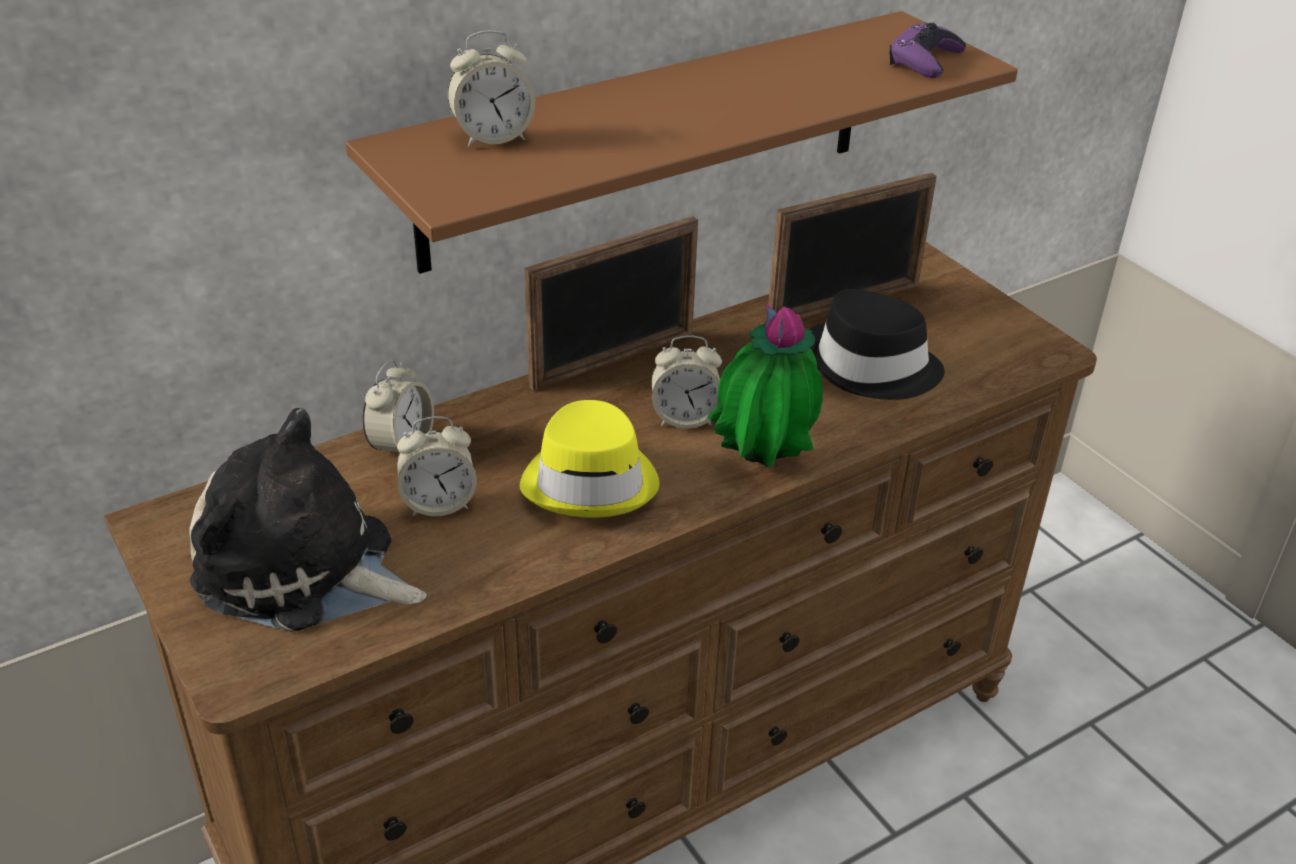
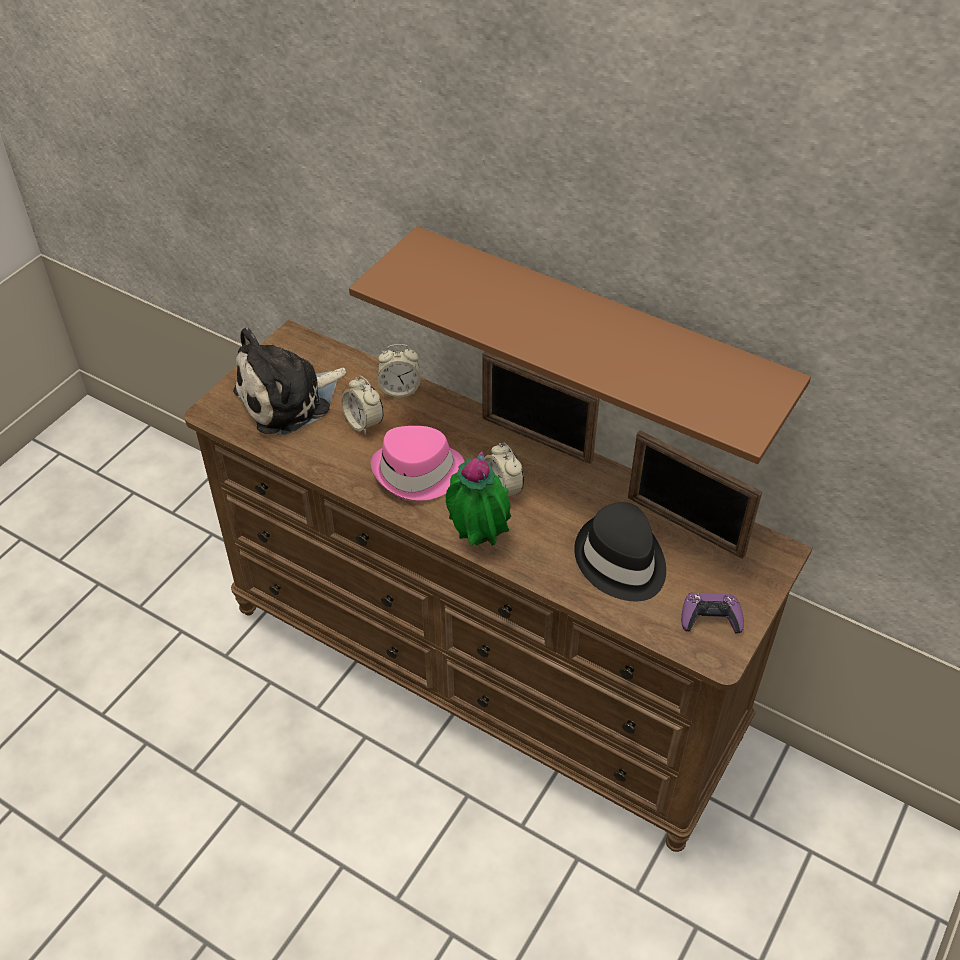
camera: 65 degrees right, 10 degrees up
plush toy [190,408,427,632] -> plush toy turned 120 degrees counterclockwise [233,327,346,435]
alarm clock [448,30,535,148] -> none
yellow hat [520,400,659,518] -> pink hat [370,426,465,501]
purple game controller [889,23,966,78] -> purple game controller moved to [681,593,744,634]

